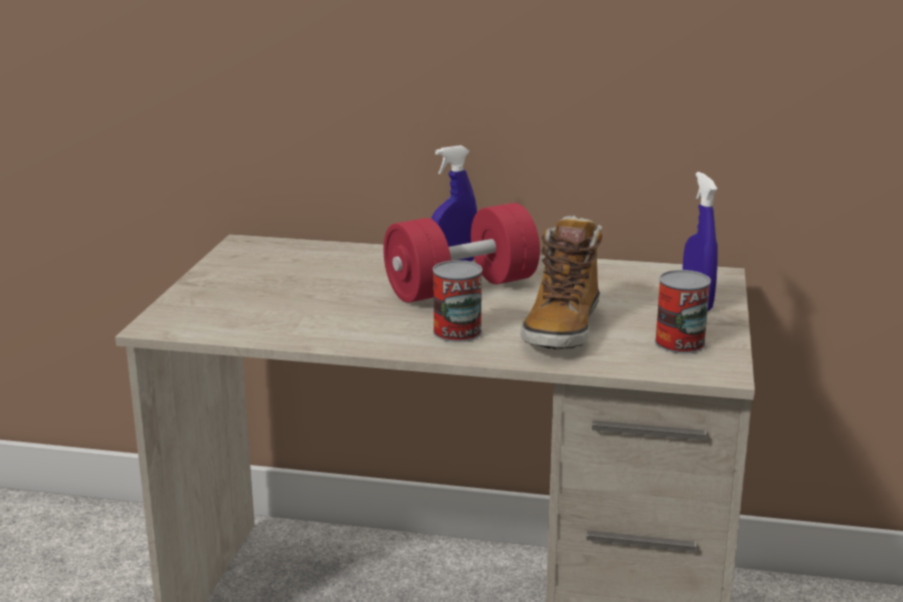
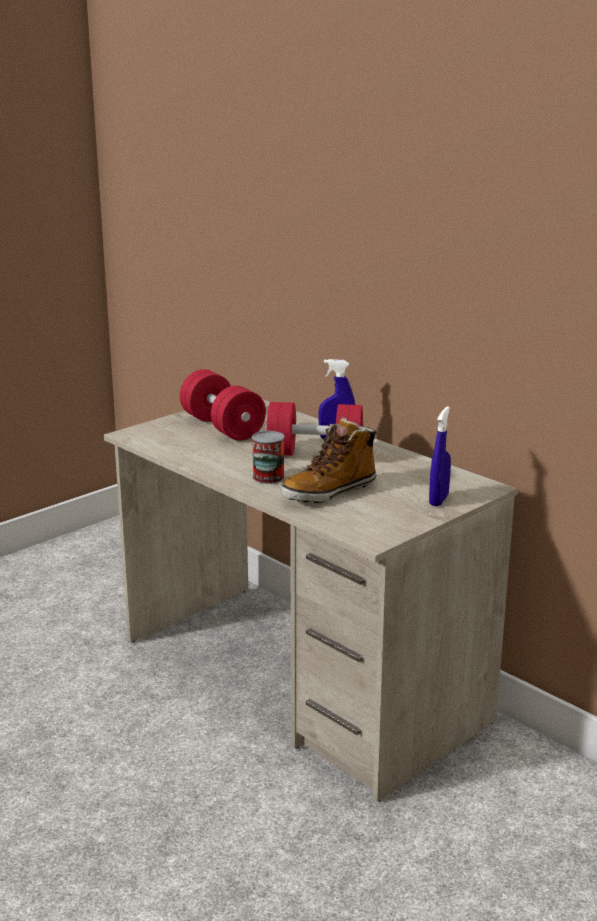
camera: 35 degrees right, 0 degrees up
can [655,270,711,354] -> none
none -> red dumbbell [180,369,266,441]

